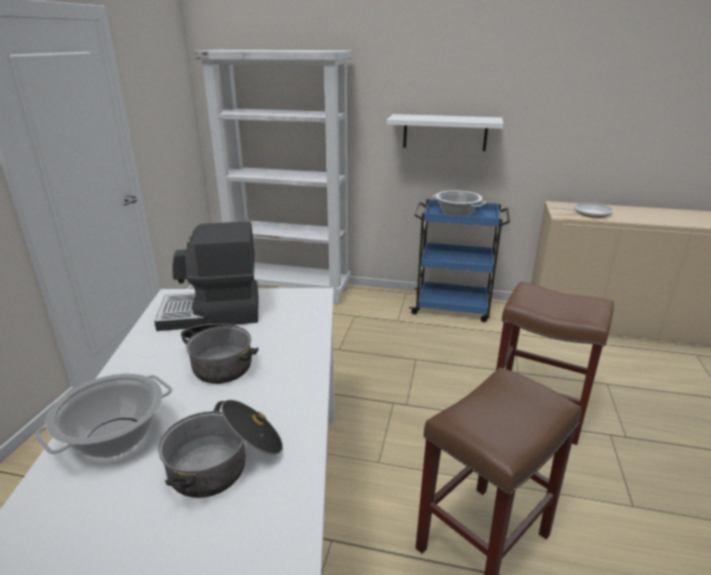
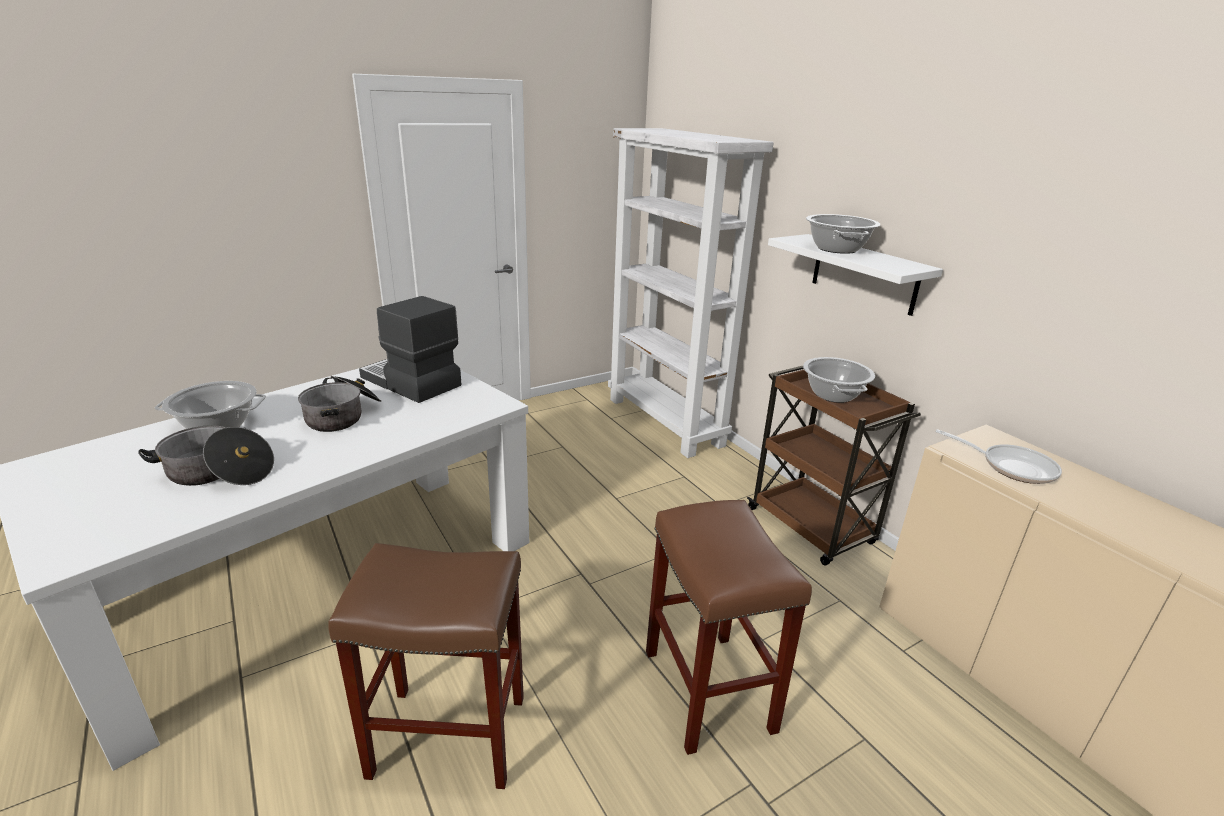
camera: 45 degrees right, 0 degrees up
blue cart [409,199,510,322] -> brown cart [747,366,921,566]
none -> cooking pot [806,214,880,254]

